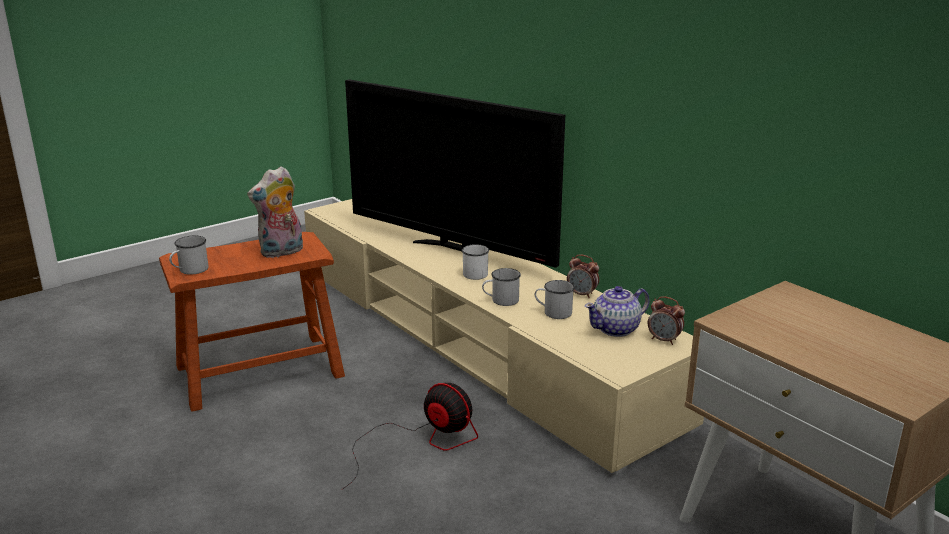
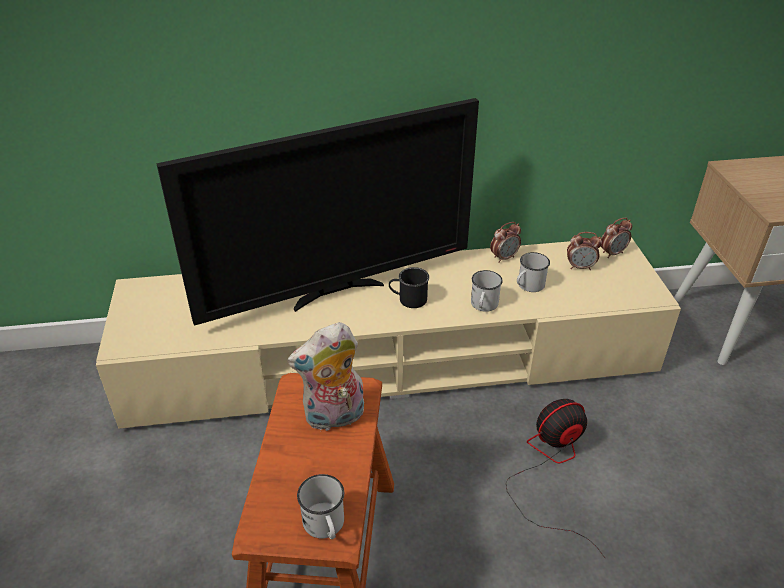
camera: 60 degrees left, 15 degrees up
plush toy [247,166,303,258] -> plush toy turned 75 degrees clockwise [287,322,364,431]
white mug [462,244,489,280] -> black mug [389,267,429,308]
teapot [585,286,649,337] -> alarm clock [567,232,602,270]

